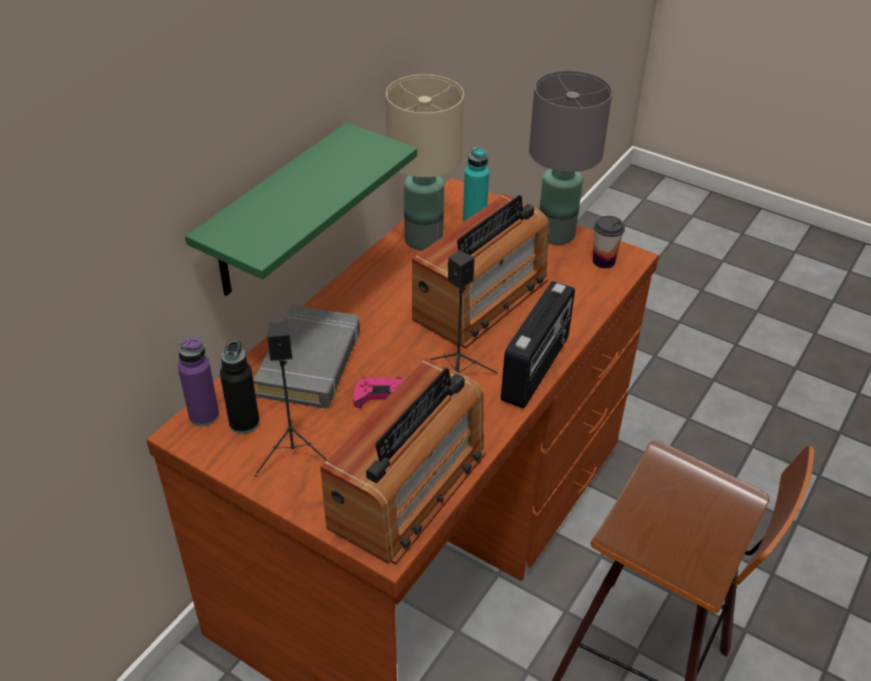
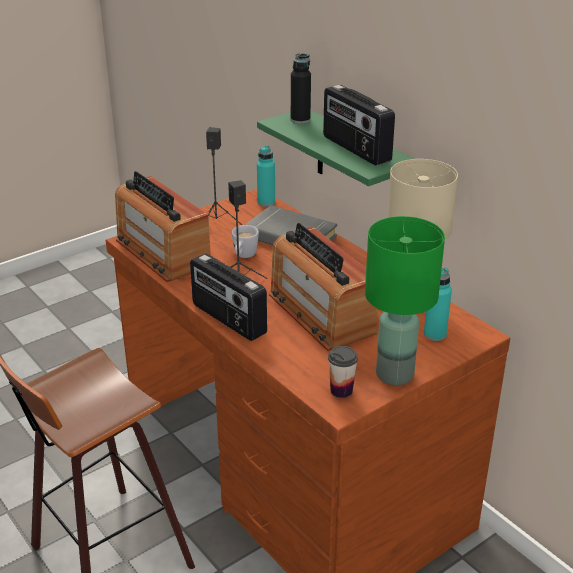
camera: 110 degrees right, 10 degrees down
purple bottle [178,338,219,426] -> turquoise bottle [257,145,275,207]
black bottle [220,341,260,434] -> black bottle moved to [291,53,311,124]
pink game controller [353,377,404,408] -> white mug [232,225,259,258]
grey table lamp [529,70,612,245] -> green table lamp [365,216,445,385]
none -> radio [323,85,395,166]

